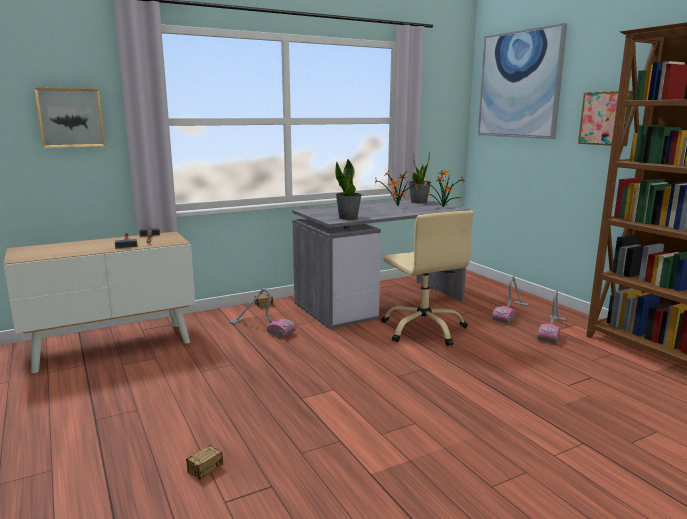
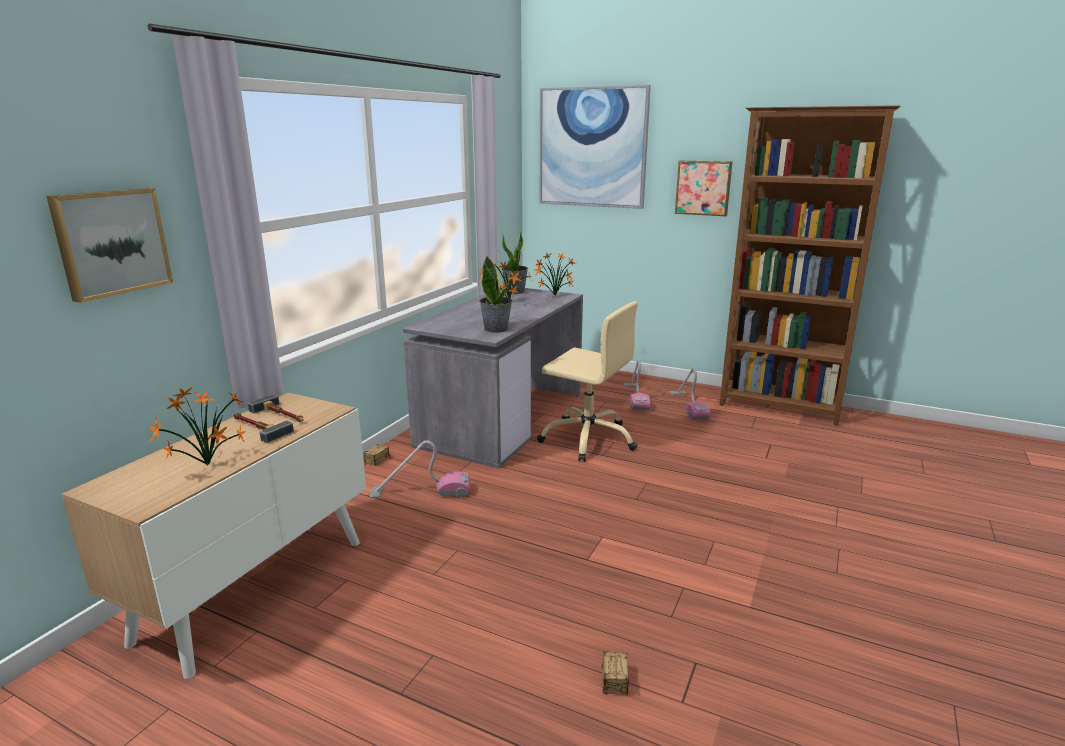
camera: 35 degrees left, 5 degrees up
none -> potted plant [148,387,246,466]

